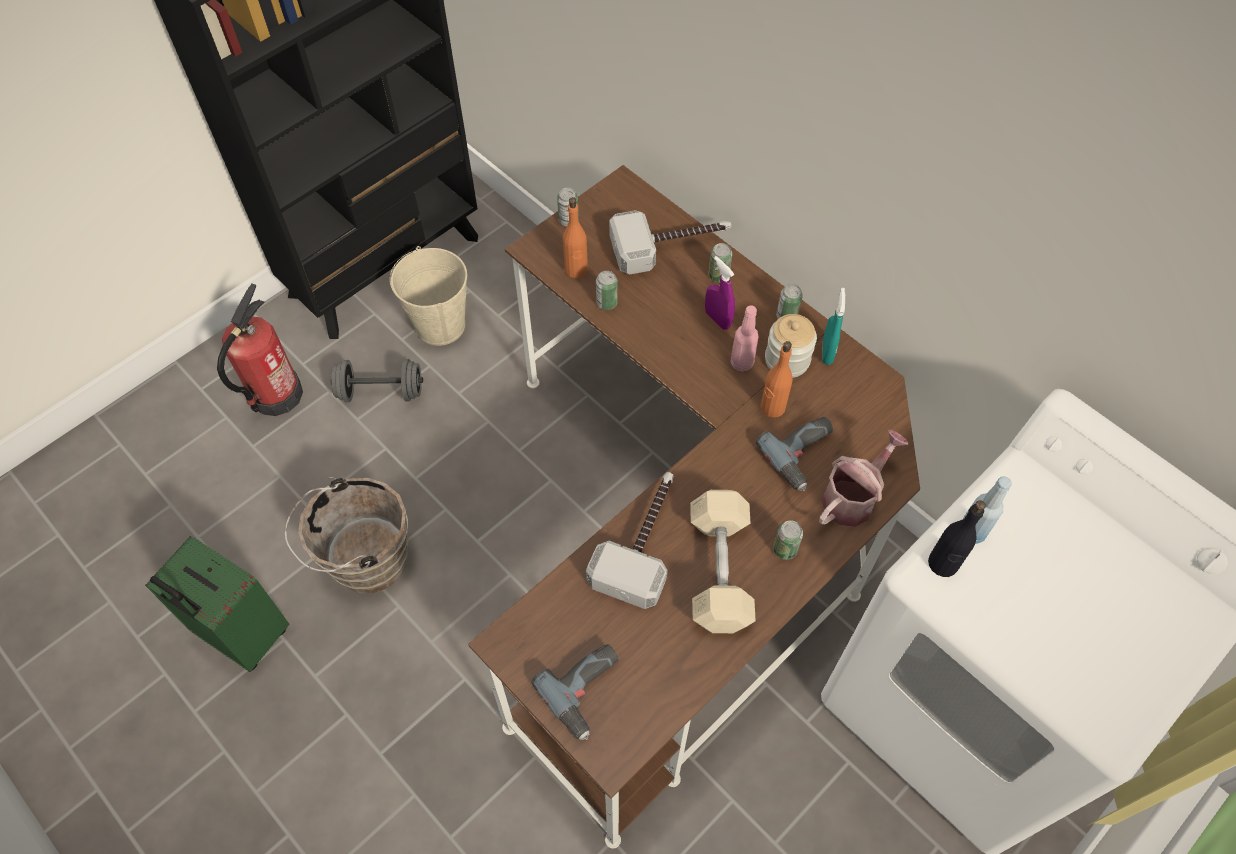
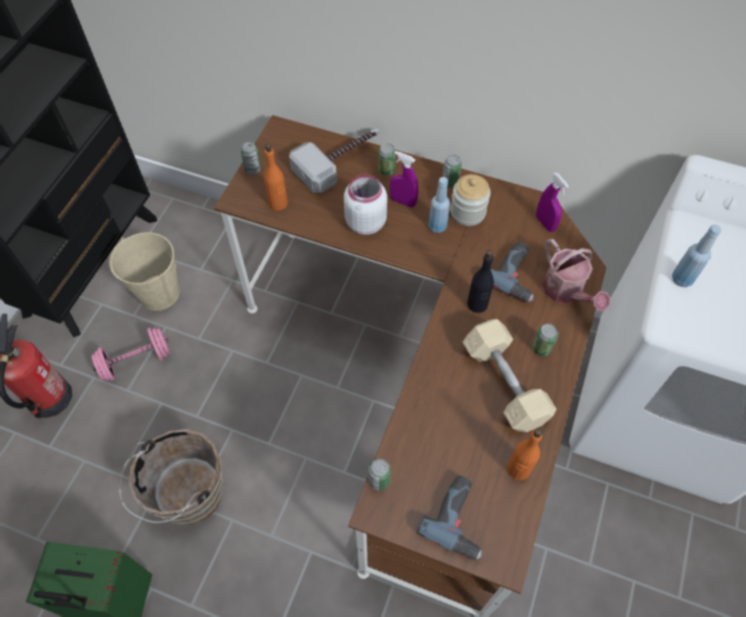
camera: 25 degrees left, 0 degrees up
grey dumbbell [331,359,423,402] -> pink dumbbell [91,327,170,381]
hammer [586,472,673,609] -> none
can [596,271,618,310] -> can moved to [368,459,391,490]
pink bottle [731,305,759,371] -> blue bottle [428,177,450,233]
orange bottle [761,341,793,417] -> orange bottle moved to [507,428,543,480]
watering can [819,430,908,527] -> watering can turned 135 degrees clockwise [542,239,610,311]
turquoise spray bottle [822,288,845,365] -> none
black bottle [928,501,986,577] -> black bottle moved to [467,250,494,313]
none -> white jar [344,174,387,235]
none -> purple spray bottle [536,173,569,232]

